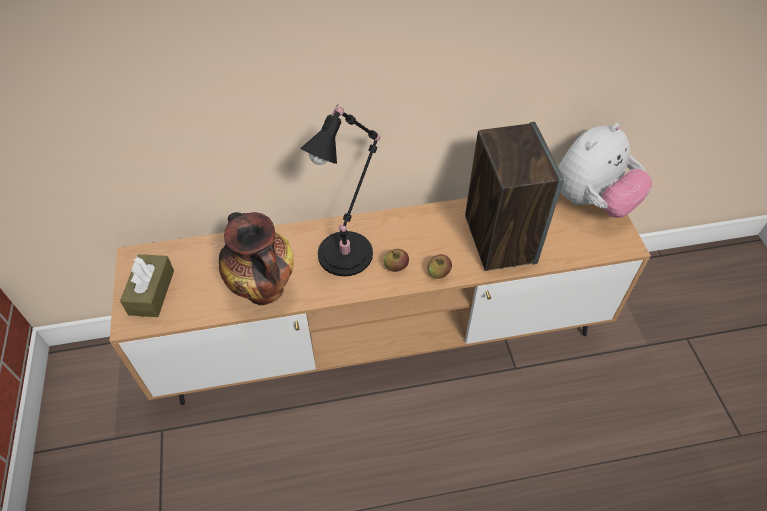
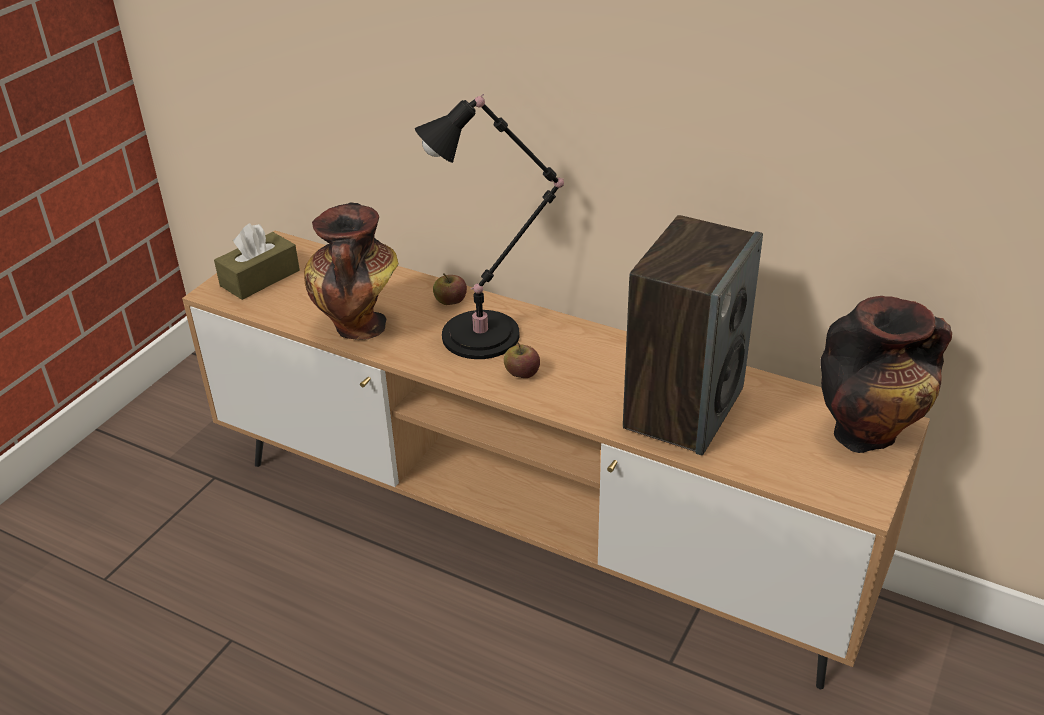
camera: 40 degrees right, 15 degrees down
apple [427,254,452,279] -> apple moved to [433,273,467,305]
plush toy [559,123,652,218] -> vase [820,296,952,453]

